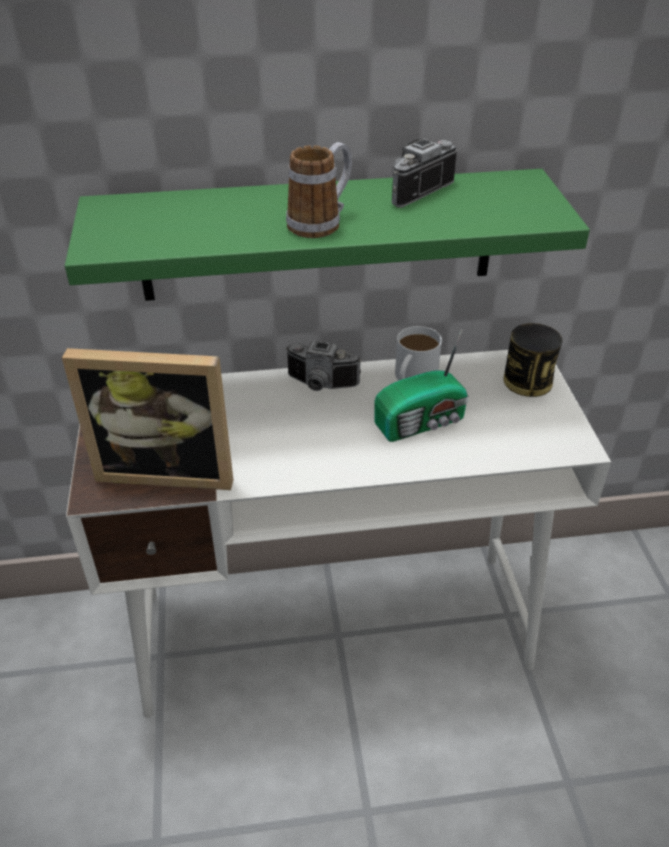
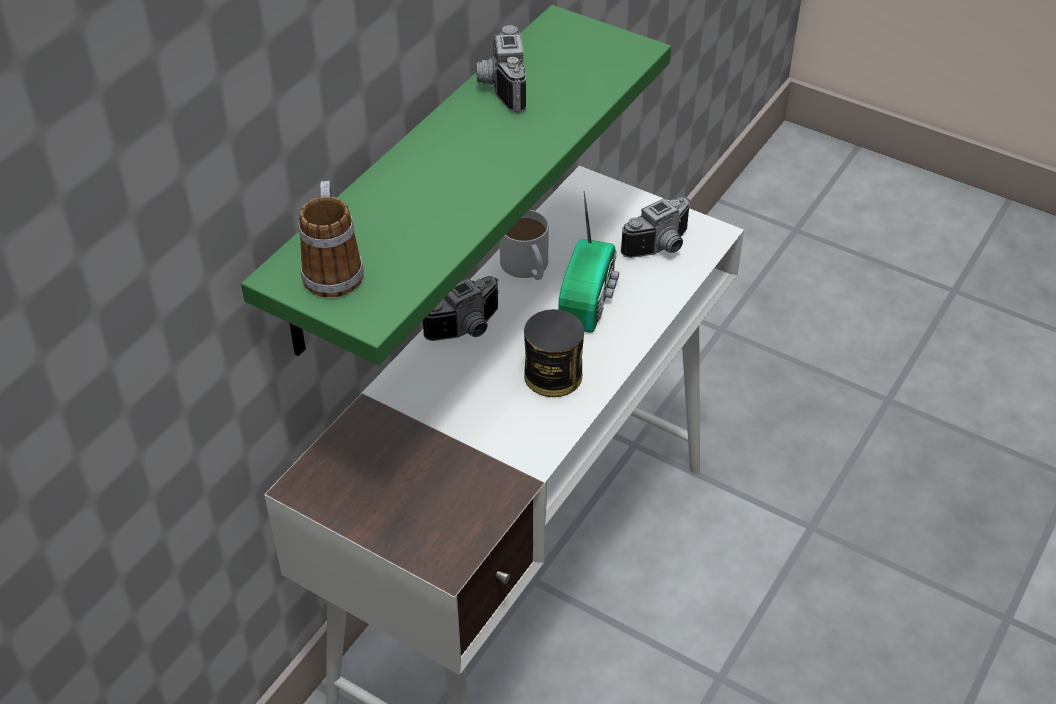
camera: 50 degrees left, 5 degrees up
picture frame [62,348,233,490] -> none
mug [286,142,352,238] -> mug moved to [299,181,364,297]
can [504,323,563,397] -> can moved to [524,309,584,397]
none -> camera [621,197,690,258]

